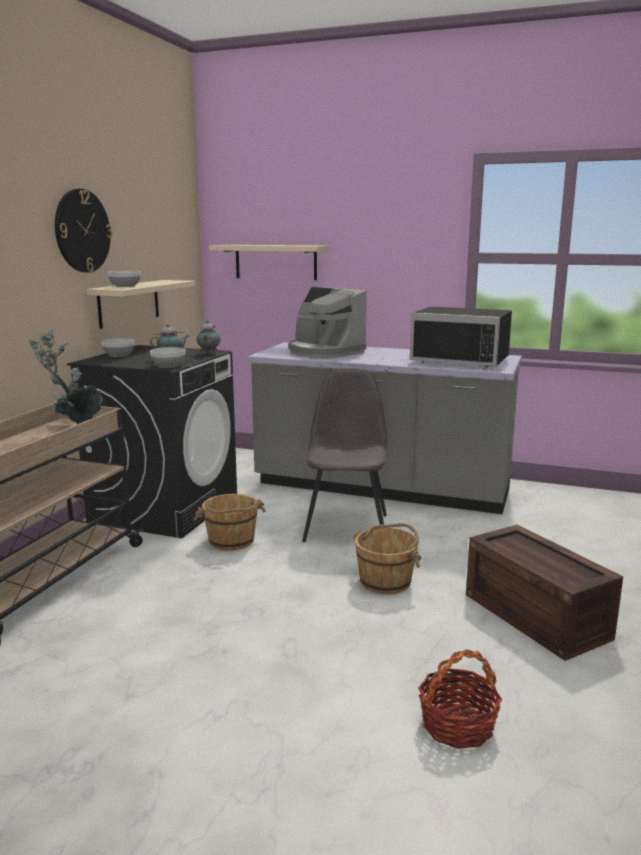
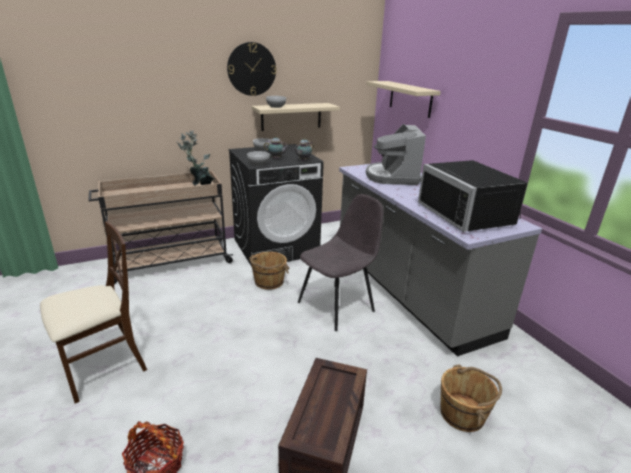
camera: 45 degrees right, 10 degrees up
brown bucket [353,523,422,594] -> brown bucket moved to [440,364,502,432]
none -> beige chair [40,221,147,403]

